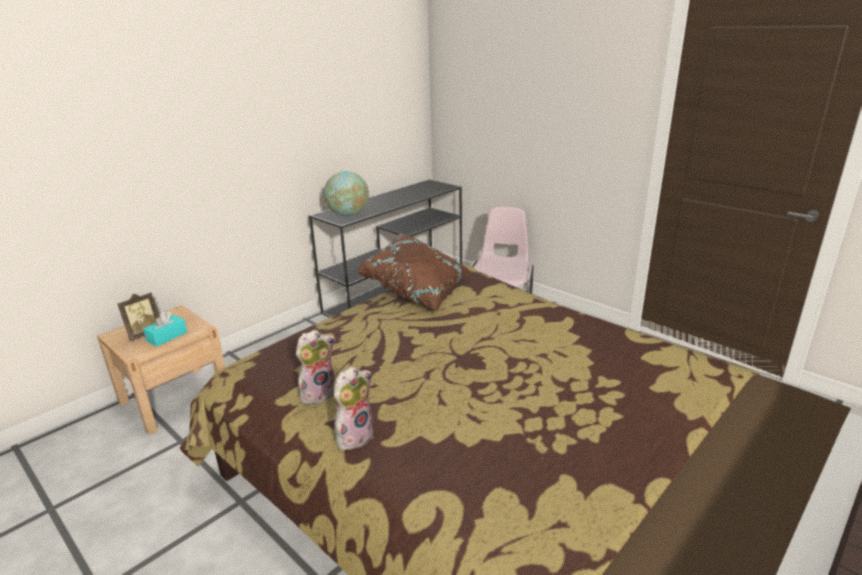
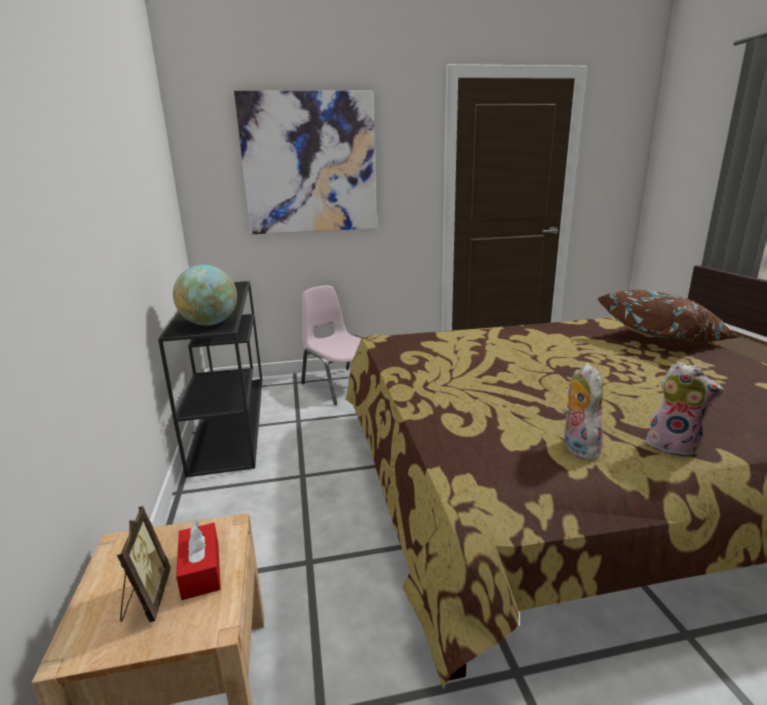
camera: 55 degrees left, 5 degrees down
turquoise tissue box [143,311,187,347] -> red tissue box [176,520,221,600]
plush toy [334,366,374,451] -> plush toy turned 135 degrees clockwise [646,362,724,458]
brown pillow [357,234,472,311] -> brown pillow moved to [598,290,740,342]
none -> picture [234,91,377,234]

